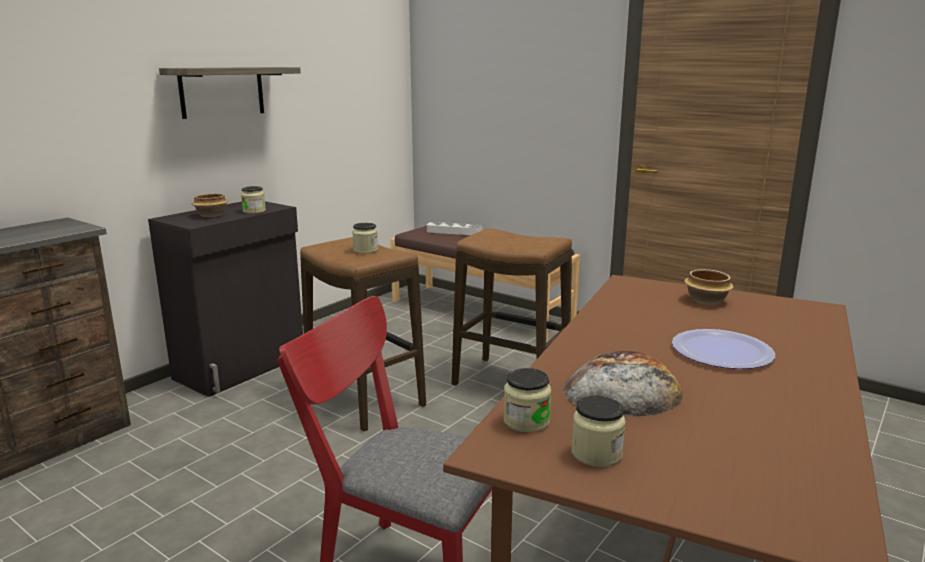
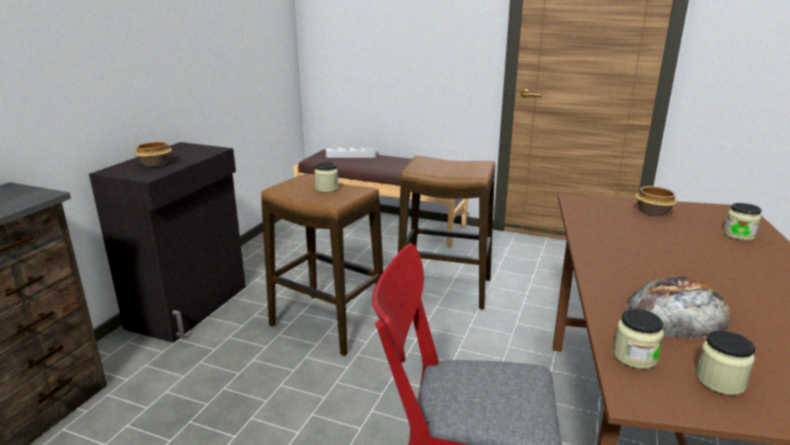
camera: 15 degrees left, 5 degrees up
shelf [159,67,301,119] -> none
jar [241,186,266,214] -> jar moved to [724,203,762,241]
plate [672,329,775,369] -> none

